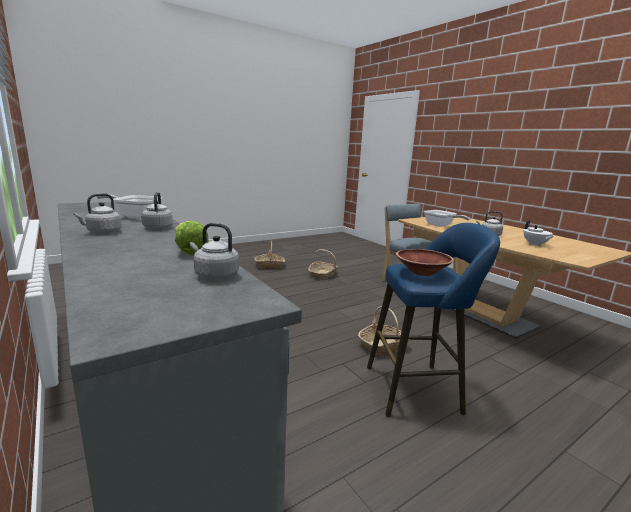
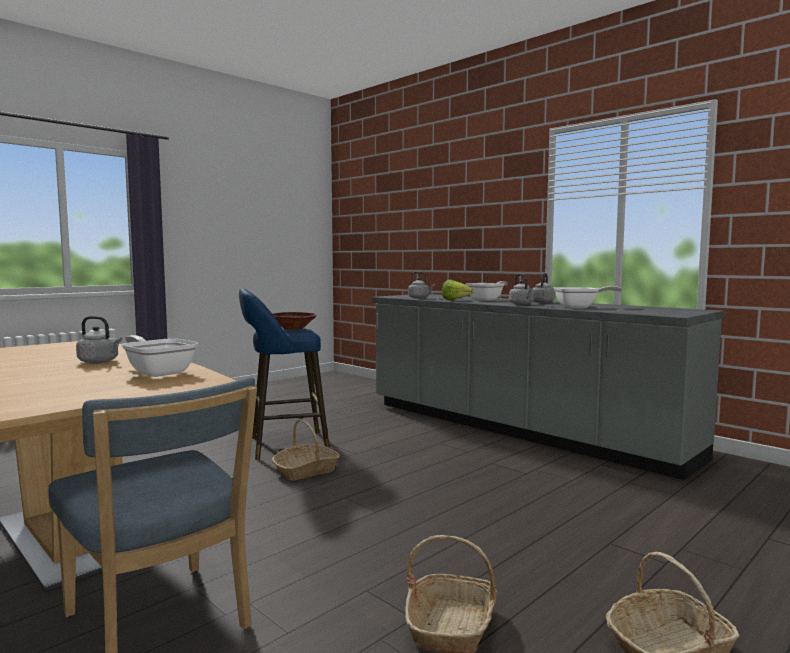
camera: 170 degrees right, 10 degrees down
white teapot [524,220,554,246] -> none
none -> frying pan [466,281,508,301]

